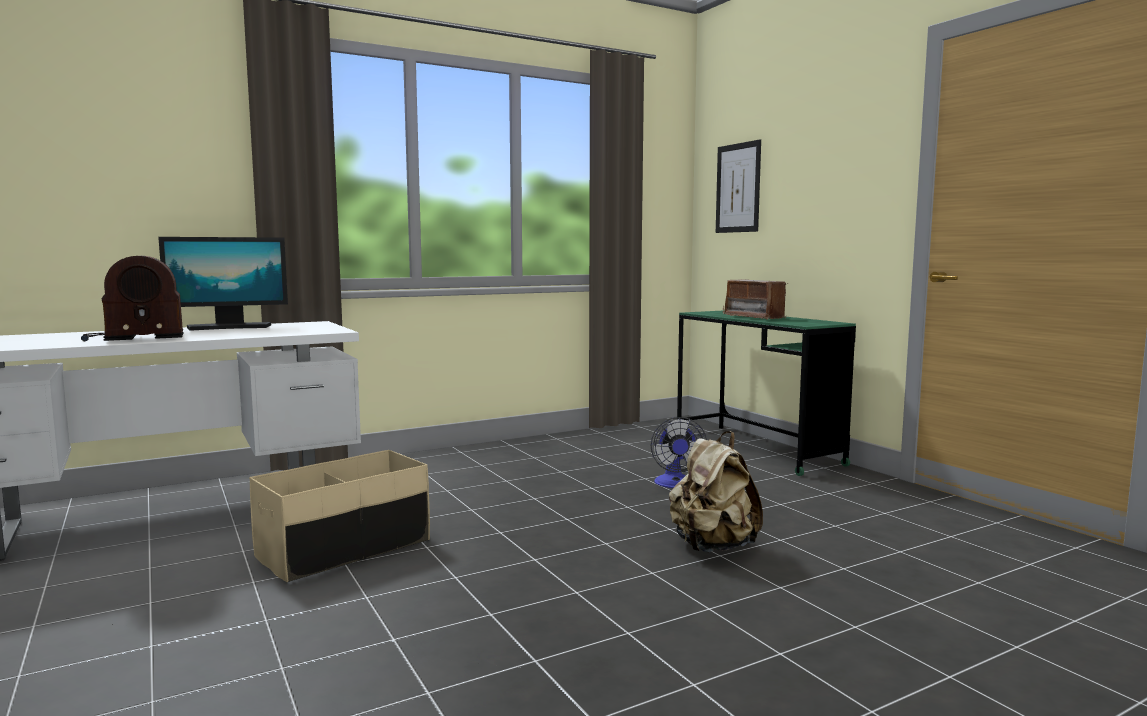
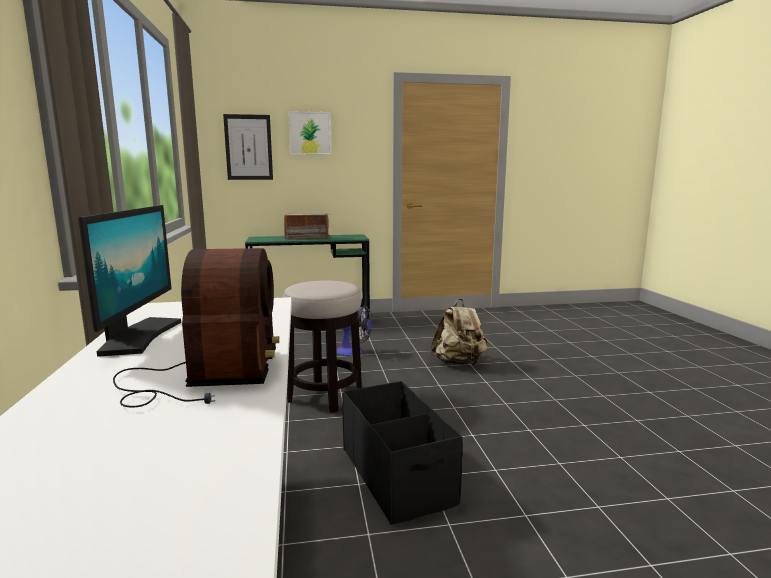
camera: 70 degrees left, 5 degrees up
beige storage box [249,450,430,583] -> black storage box [342,381,463,525]
none -> stool [282,281,362,413]
none -> picture [288,111,331,155]

